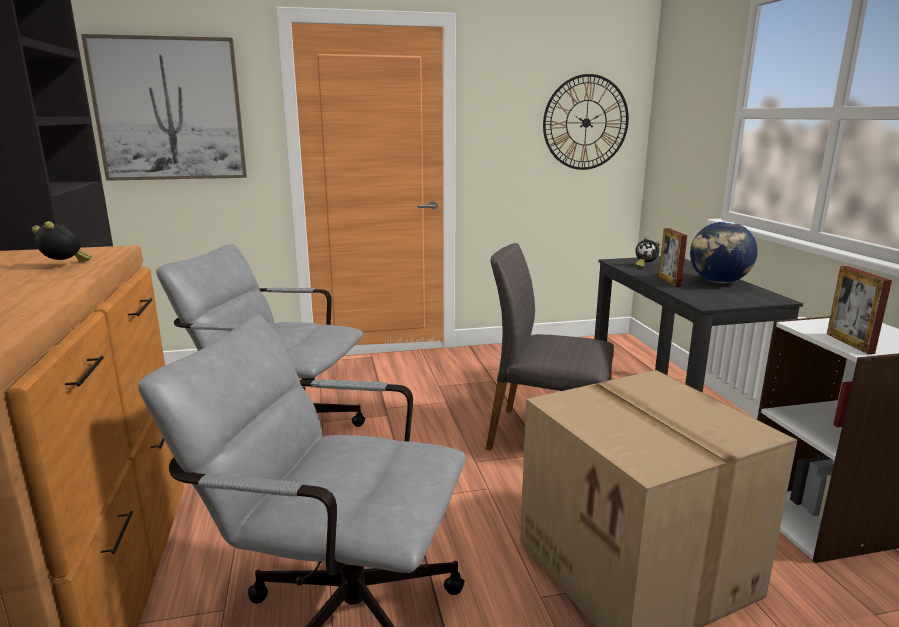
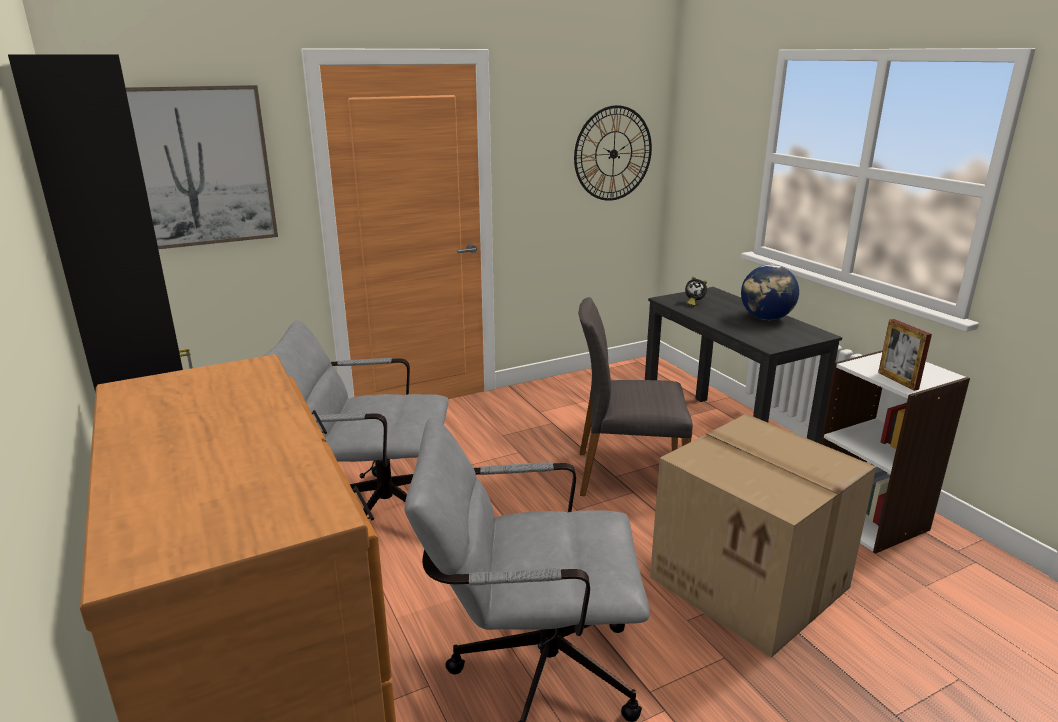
camera: 15 degrees left, 5 degrees up
alarm clock [32,221,92,262] -> none
picture frame [659,228,687,287] -> none

